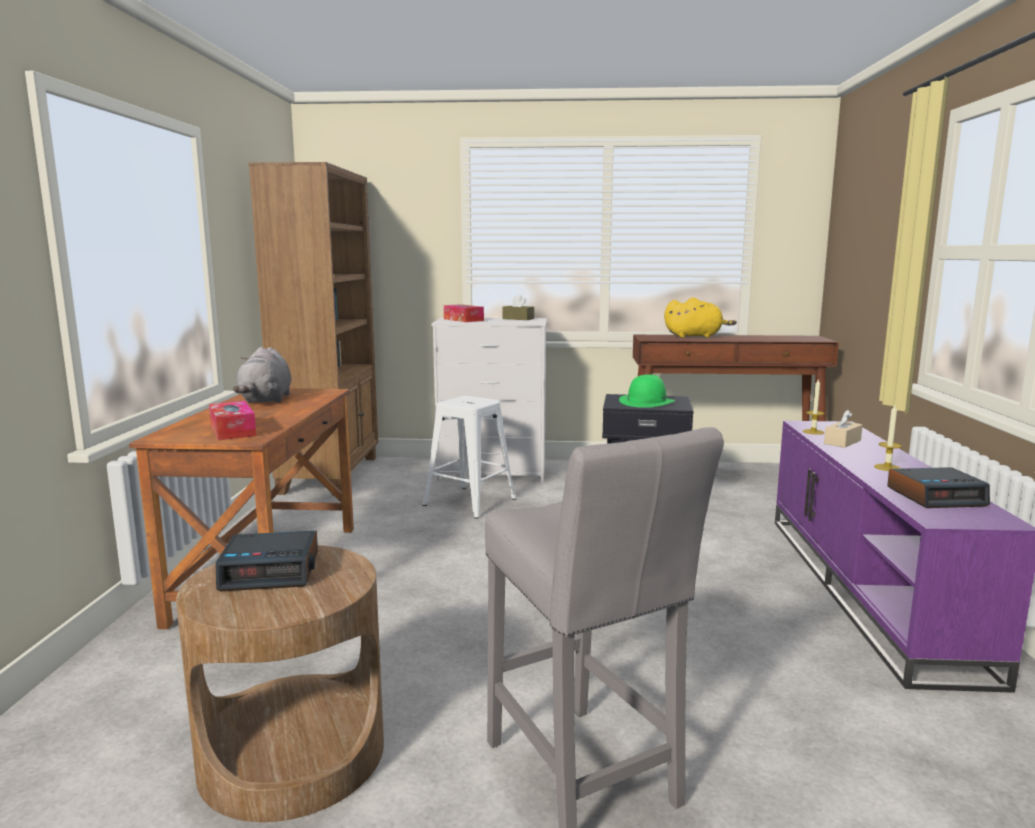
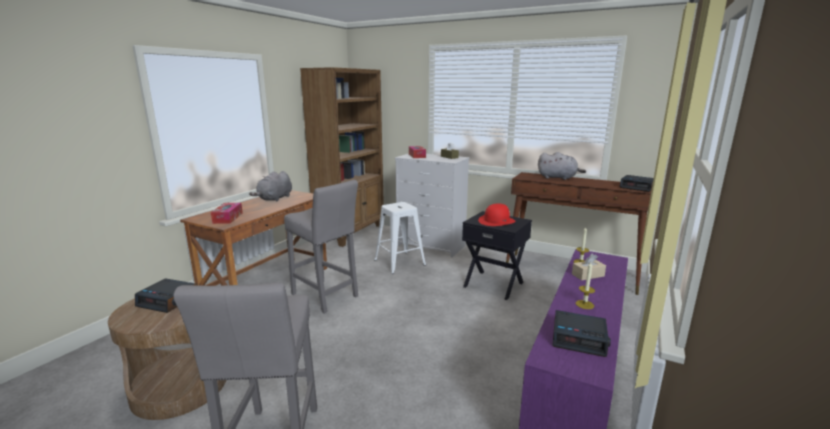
camera: 25 degrees right, 5 degrees up
green hat [619,374,675,408] -> red hat [478,204,515,226]
yellow plush toy [664,297,737,338] -> grey plush toy [538,152,586,180]
none -> grey stool [284,180,358,314]
none -> alarm clock [619,175,654,192]

